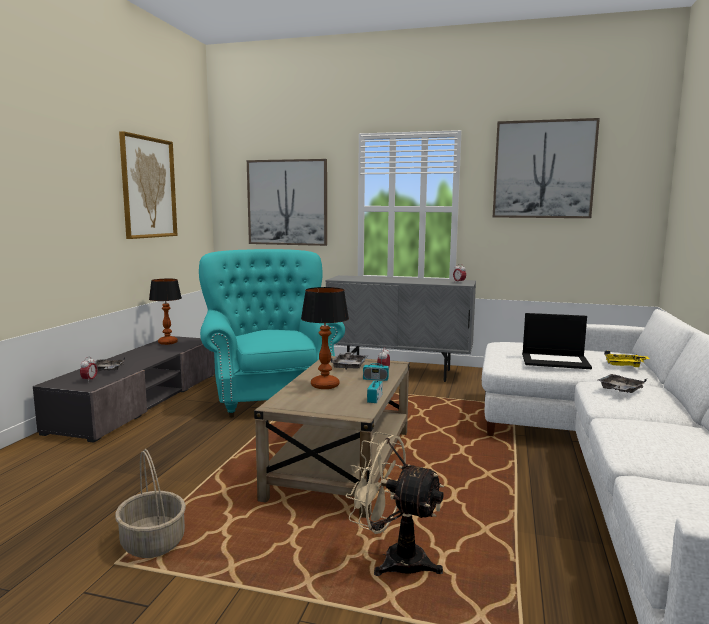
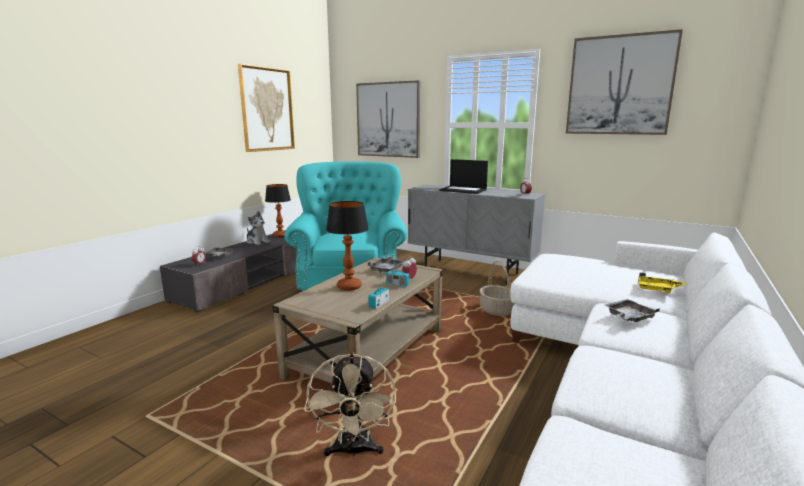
camera: 15 degrees right, 5 degrees up
basket [115,449,186,558] -> basket moved to [480,260,515,316]
beige fan [345,432,444,576] -> beige fan turned 135 degrees counterclockwise [304,353,396,458]
laptop [522,313,592,369] -> laptop moved to [439,159,488,194]
none -> plush toy [247,211,270,245]

